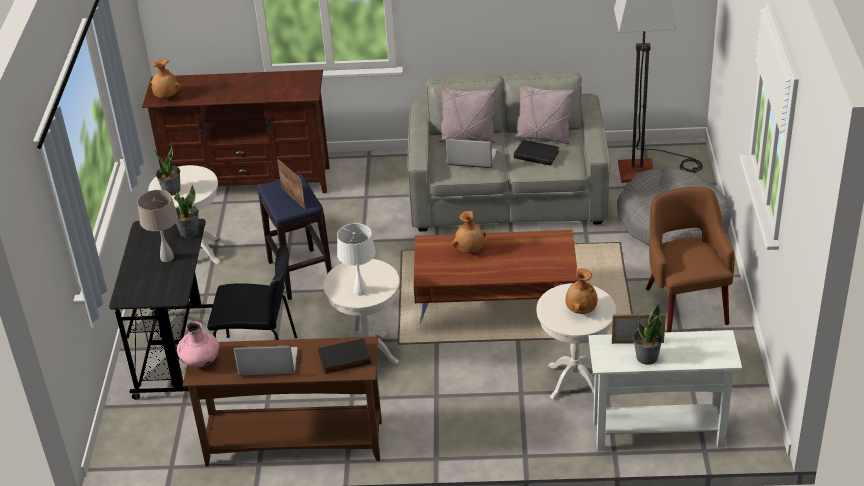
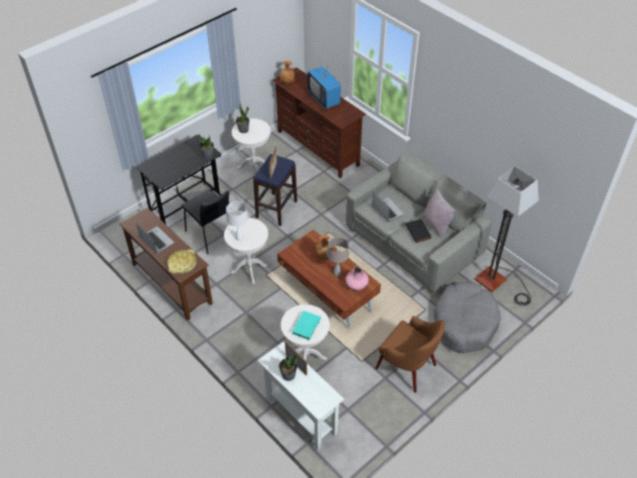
camera: 45 degrees right, 10 degrees up
beige table lamp [137,190,178,262] -> beige table lamp moved to [327,237,349,276]
pink vase [177,321,219,367] -> pink vase moved to [345,266,369,291]
black book [318,338,372,374] -> yellow tray [167,249,197,274]
purple pillow [439,87,496,143] -> none
brown vase [565,268,597,314] -> turquoise book [292,311,321,340]
brown armchair [646,187,735,332] -> brown armchair turned 90 degrees clockwise [375,316,445,393]
none -> television [307,60,341,109]

